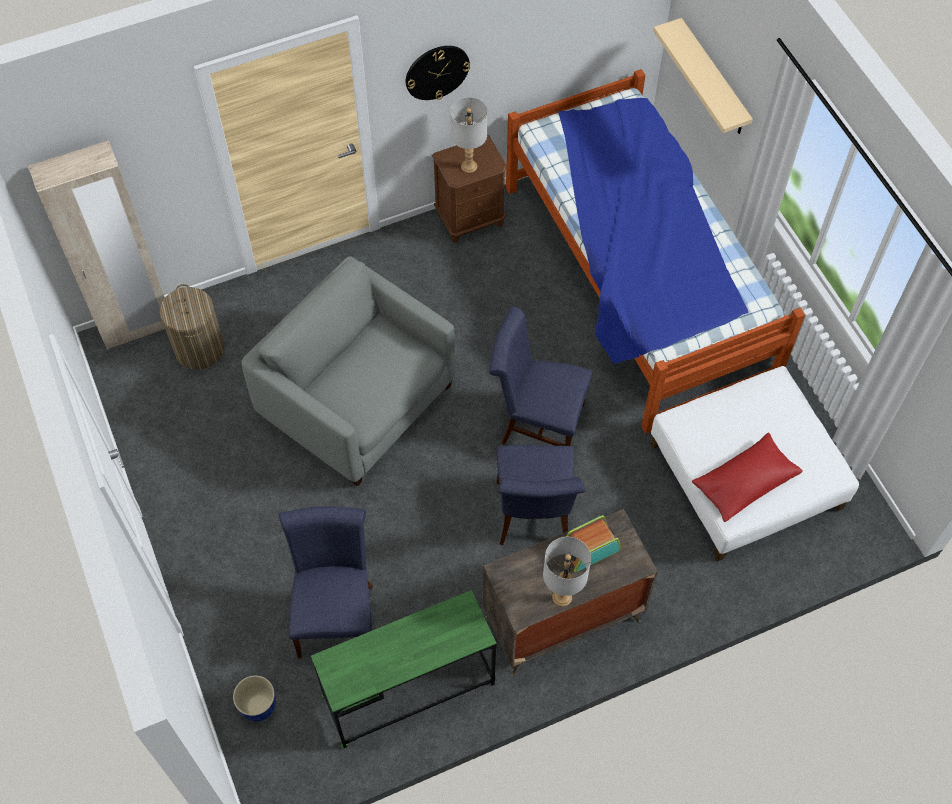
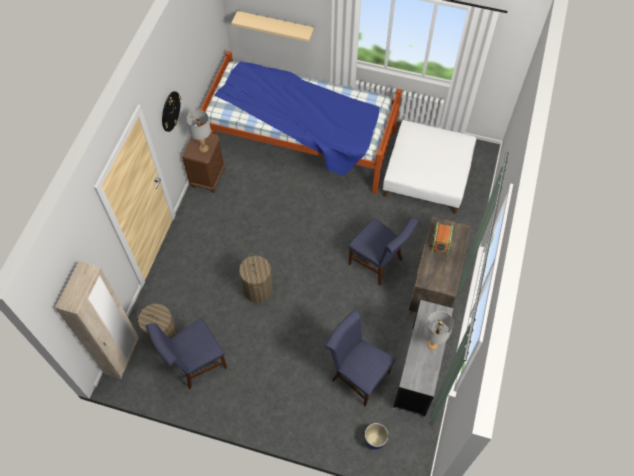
camera: 50 degrees left, 0 degrees up
grey armchair [242,256,456,486] -> laundry basket [239,253,273,303]
green desk [311,590,496,749] -> grey desk [393,300,453,418]
blue chair [489,306,592,446] -> blue chair moved to [146,318,227,389]
grey table lamp [543,537,591,607] -> grey table lamp moved to [425,311,454,350]
red pillow [692,433,803,522] -> none

